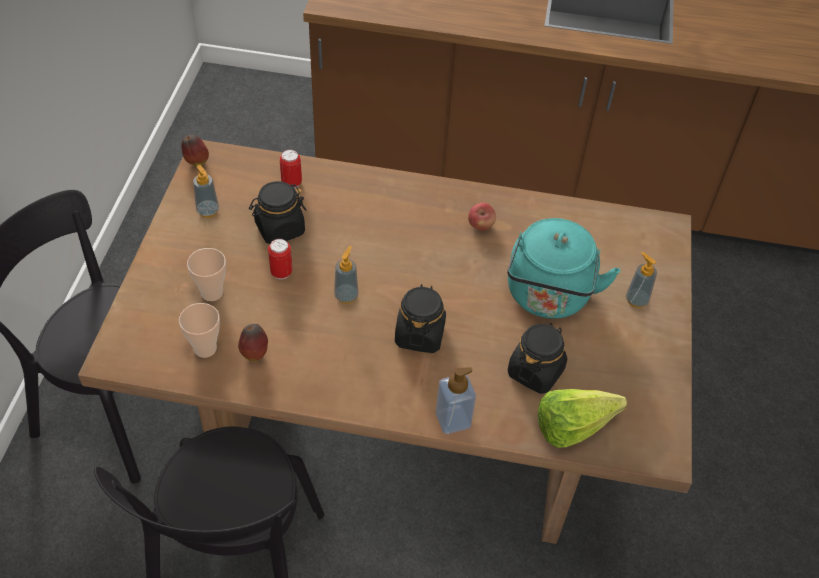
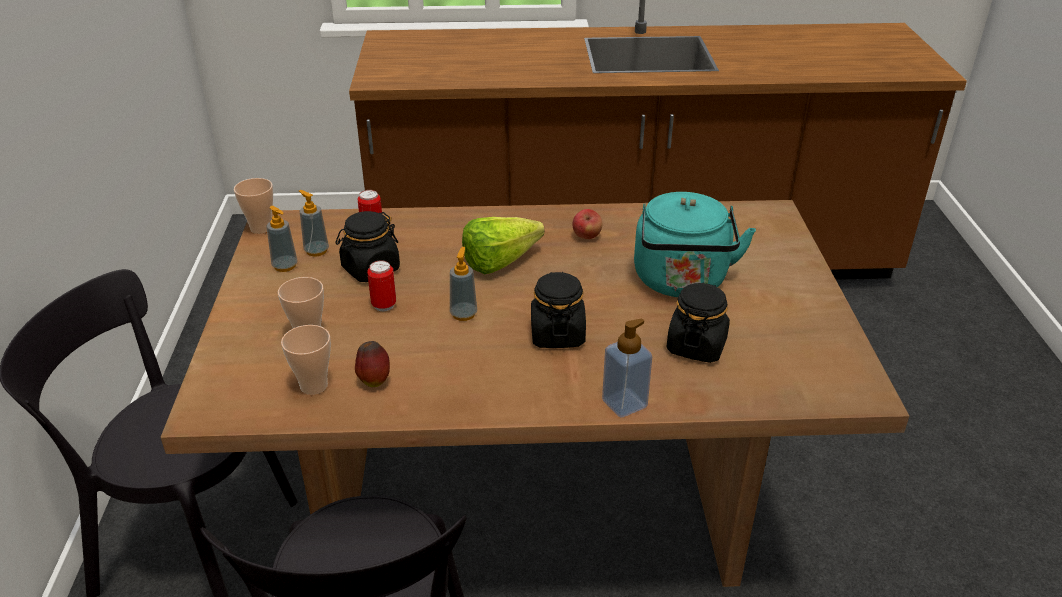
camera: 10 degrees left, 15 degrees down
apple [181,134,209,166] -> cup [234,178,273,234]
lettuce [538,389,627,448] -> lettuce moved to [462,217,544,274]
soap dispenser [626,252,657,308] -> soap dispenser moved to [299,190,329,257]

